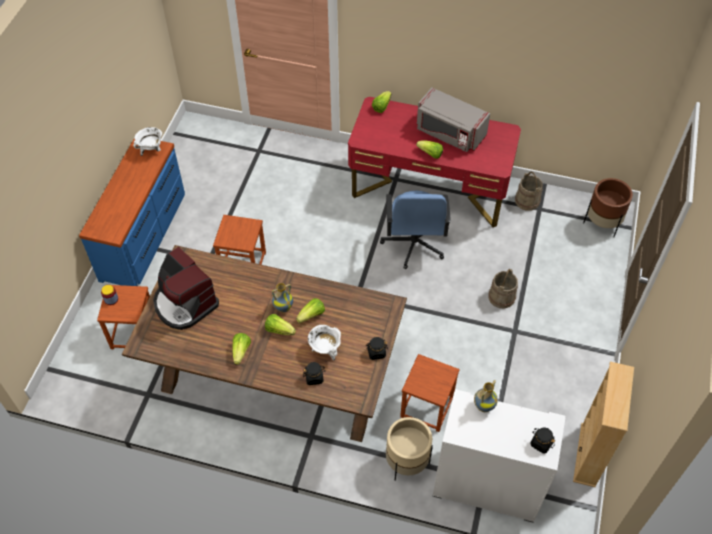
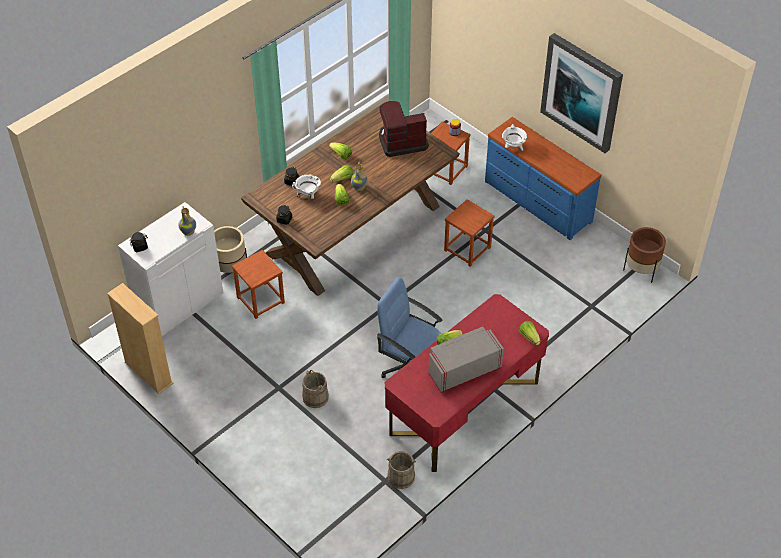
camera: 120 degrees right, 5 degrees down
white cooking pot [133,127,162,156] -> white cooking pot moved to [502,124,527,151]
brown planter [583,178,633,237] -> brown planter moved to [623,227,666,283]
none -> picture [540,33,623,153]

